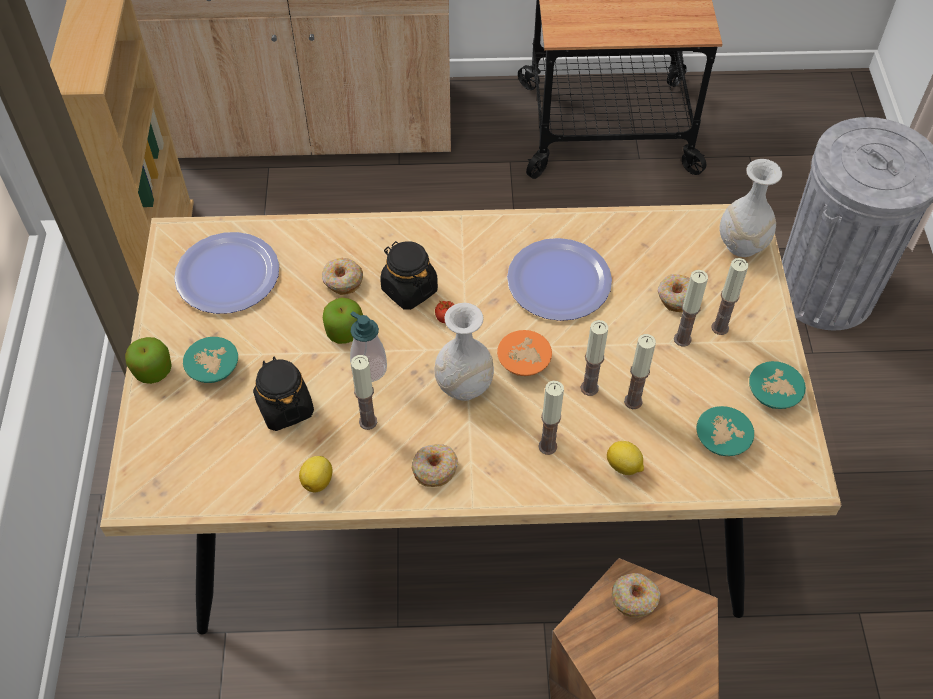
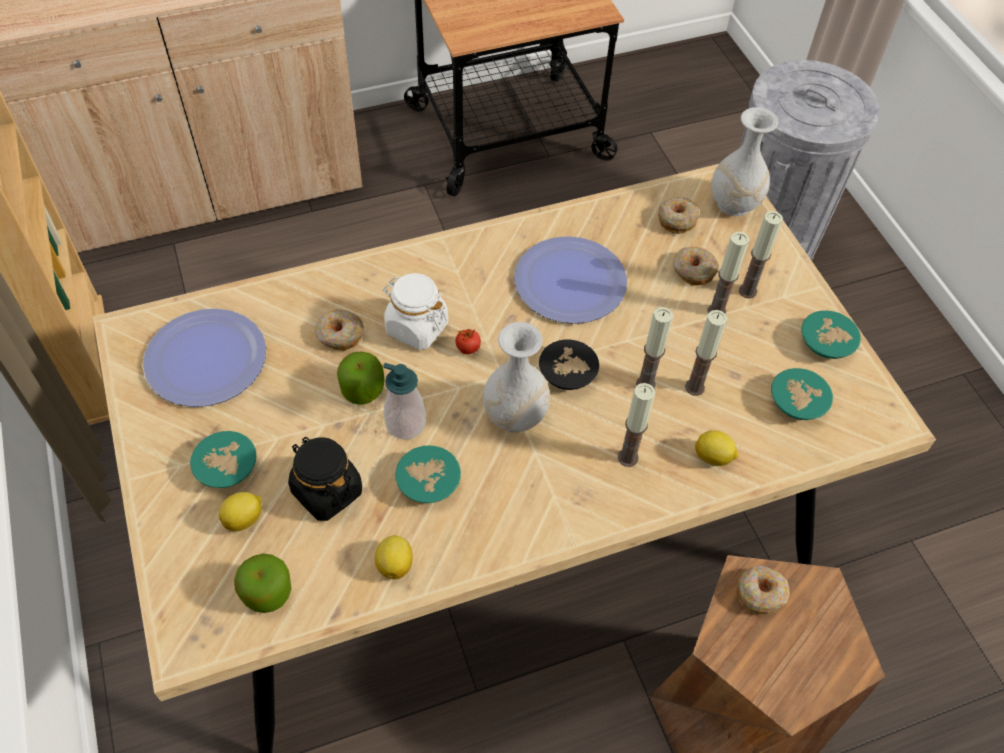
camera: 20 degrees left, 0 degrees up
apple [125,337,172,384] -> apple moved to [234,554,291,613]
candle [351,355,377,430] -> turquoise bowl [395,445,461,503]
black jar [380,241,438,310] -> white jar [383,273,448,350]
donut [412,444,458,487] -> donut moved to [658,197,699,234]
orange bowl [497,330,552,376] -> black bowl [539,340,599,390]
none -> lemon [219,492,262,531]

